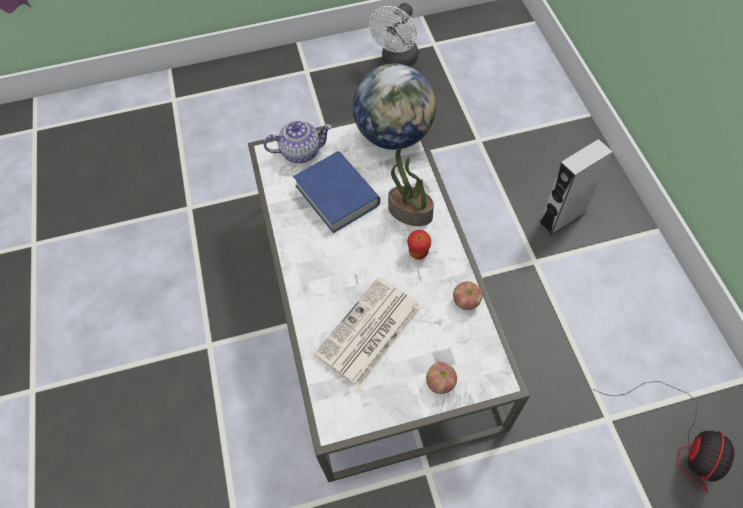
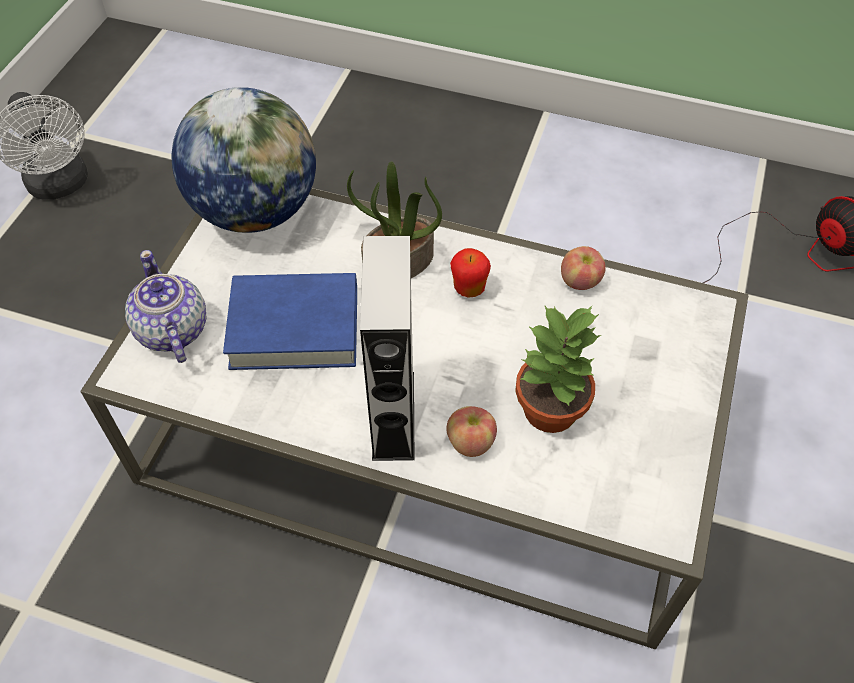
camera: 60 degrees left, 5 degrees down
teapot [264,121,332,163] -> teapot turned 45 degrees counterclockwise [125,250,206,363]
newspaper [314,277,422,388] -> potted plant [515,305,601,433]
apple [426,362,457,394] -> apple moved to [447,406,497,457]
grey speaker [538,139,613,235] -> grey speaker moved to [360,236,414,461]

